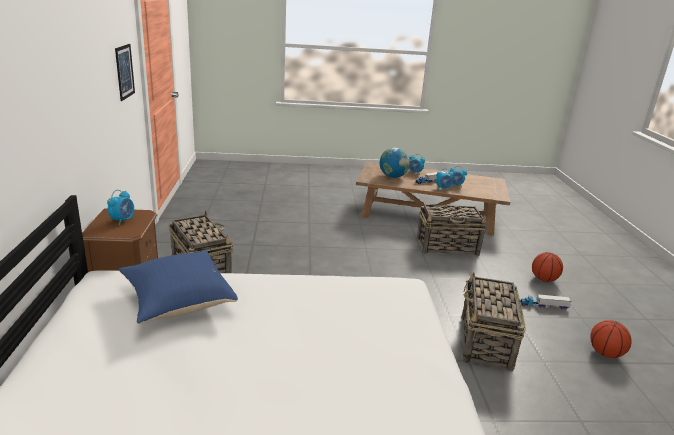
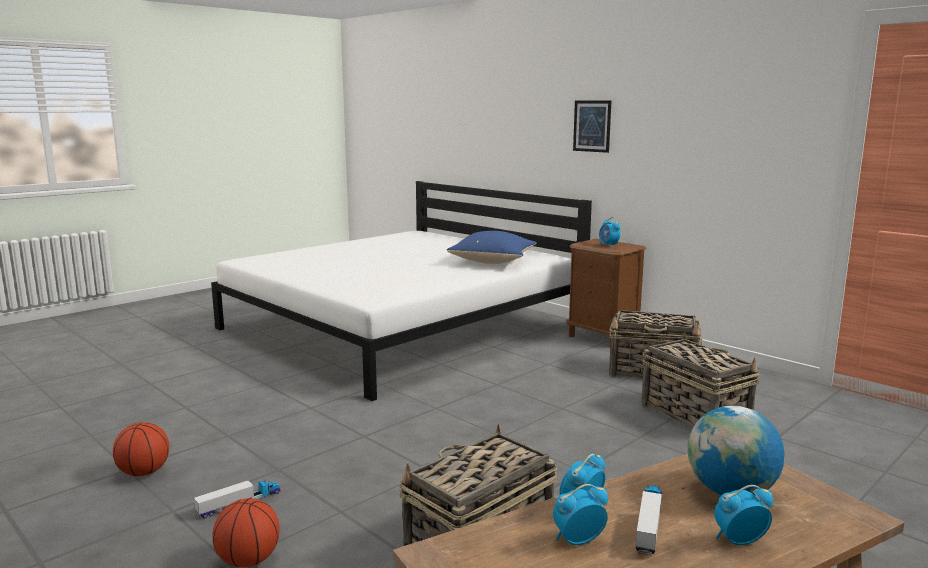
camera: 140 degrees right, 10 degrees down
picture [115,44,135,101] -> picture moved to [573,100,612,153]
basket [462,272,525,371] -> basket moved to [641,332,761,428]

